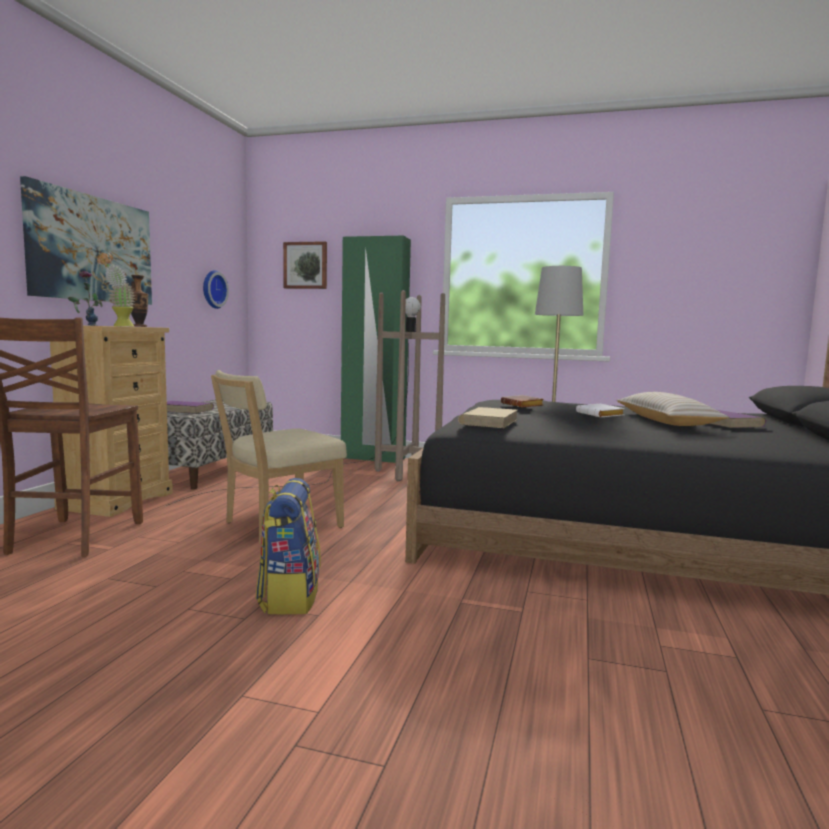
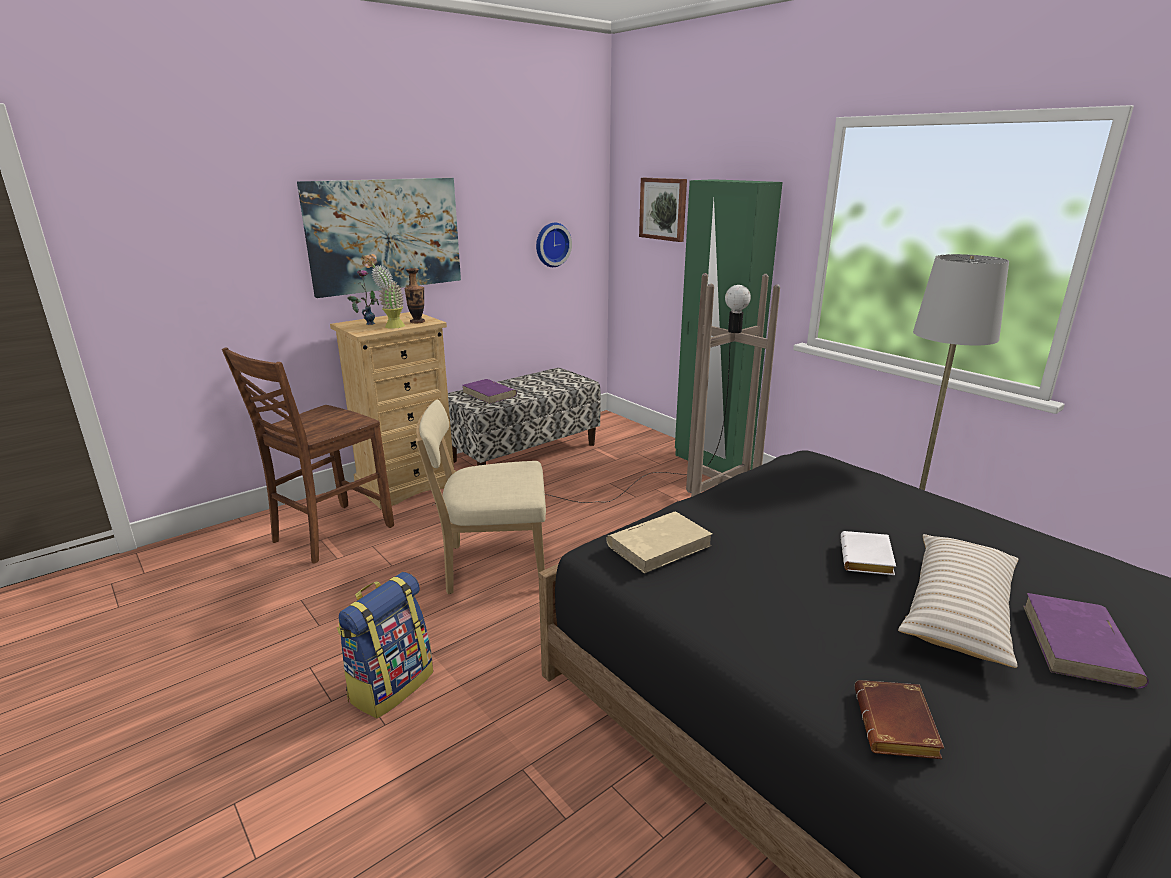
camera: 35 degrees right, 15 degrees up
brown book [501,395,544,408] -> brown book moved to [855,680,944,759]

